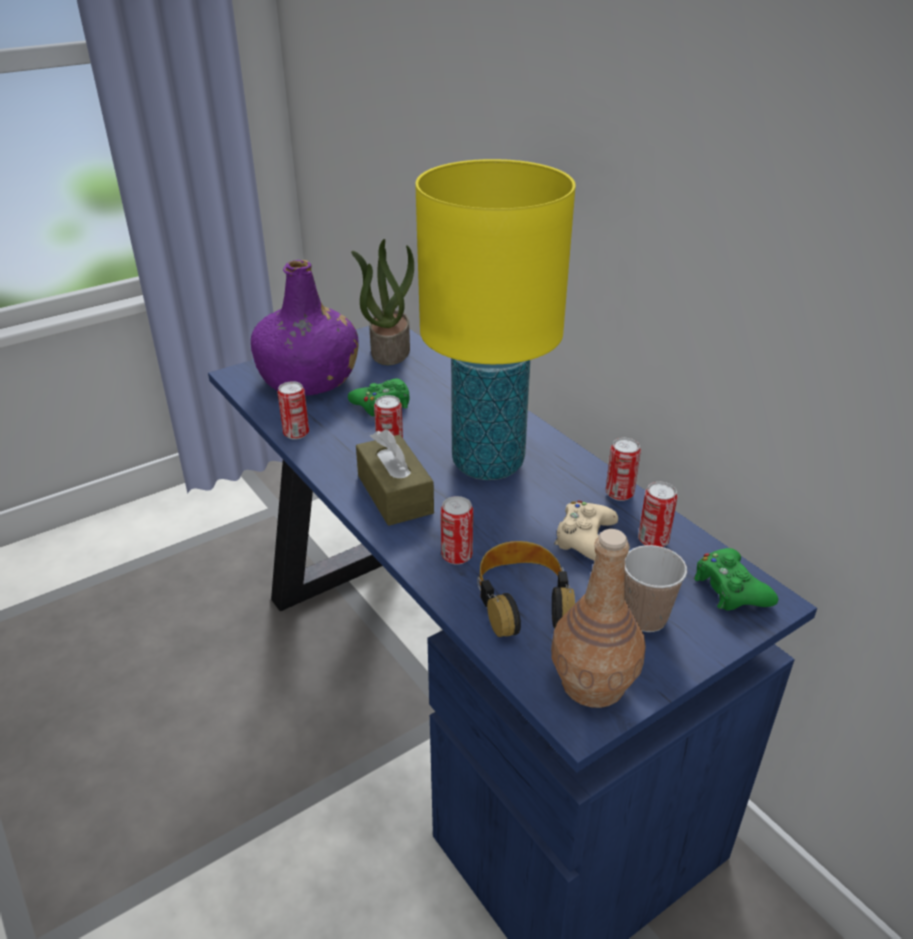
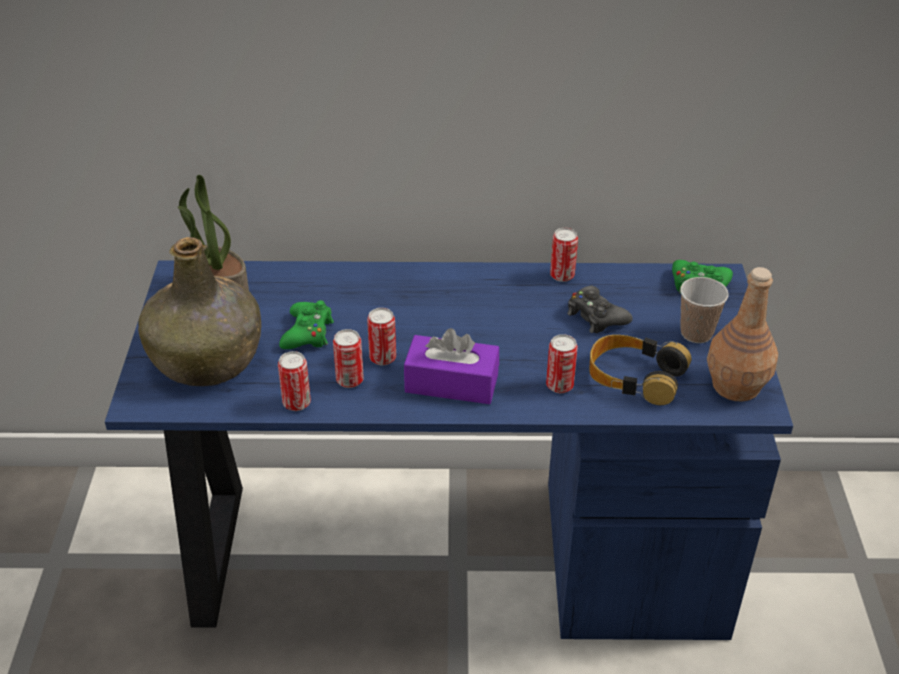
camera: 55 degrees left, 5 degrees up
purple bottle [251,260,359,396] -> green bottle [138,237,261,386]
brown tissue box [356,429,434,526] -> purple tissue box [404,328,499,404]
yellow table lamp [415,159,576,480] -> none
beige game controller [554,501,618,561] -> black game controller [567,286,633,333]
can [638,482,678,547] -> can moved to [333,329,364,388]

